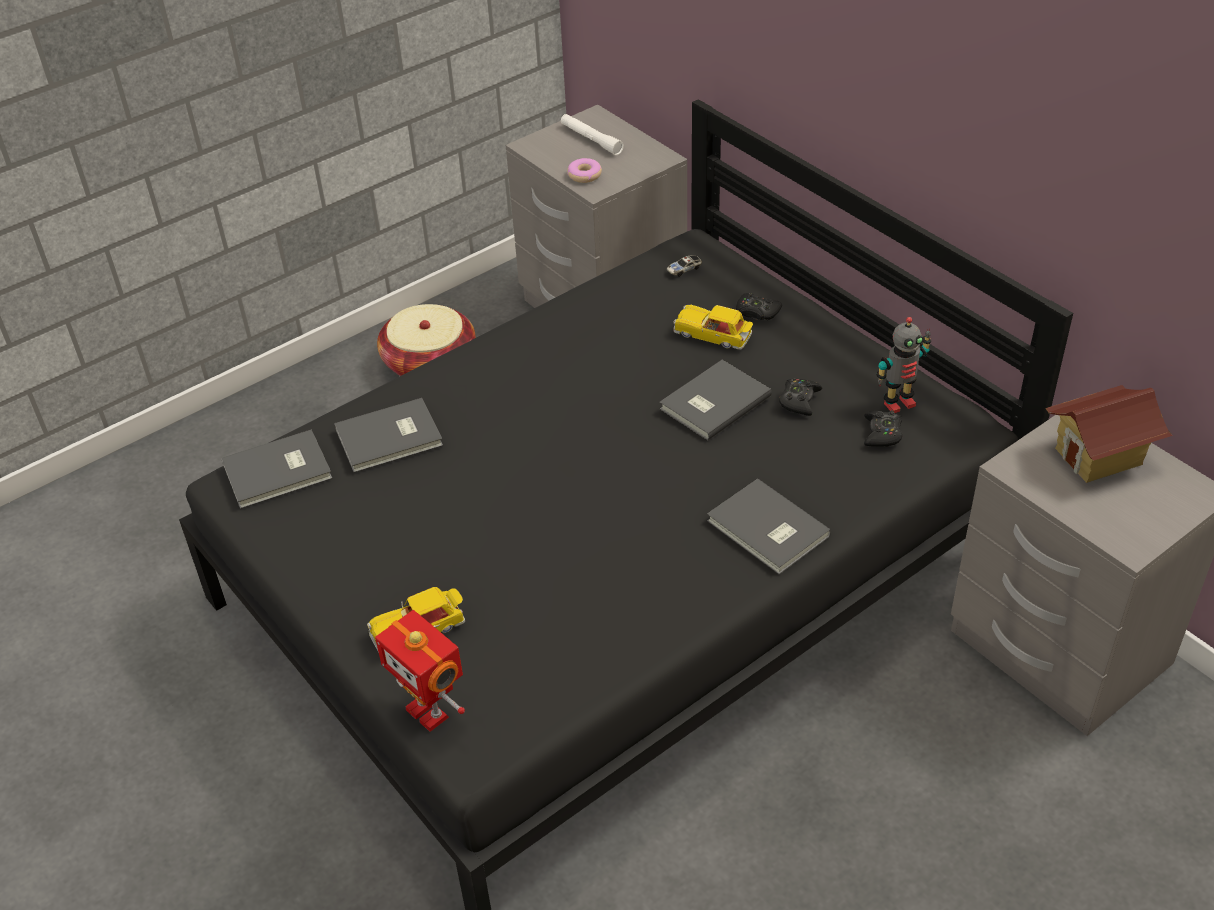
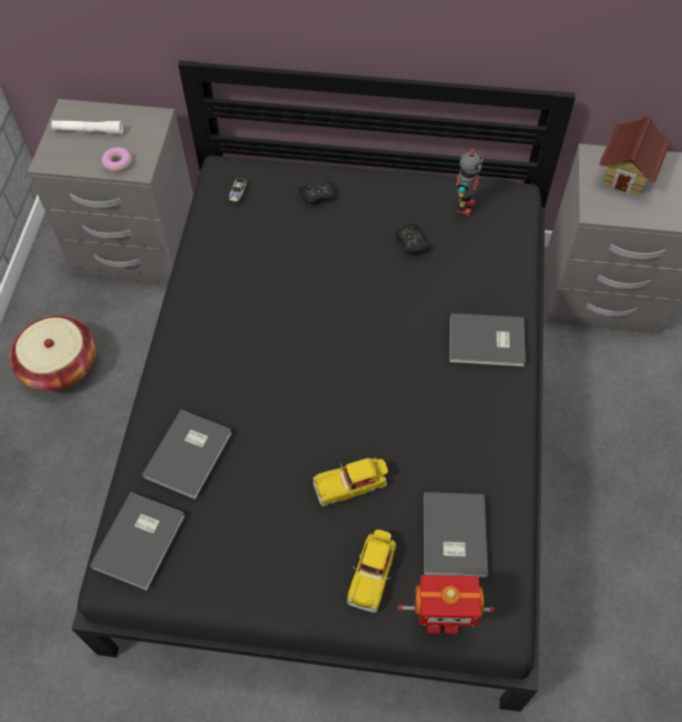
camera: 45 degrees left, 15 degrees up
grey book [660,360,772,441] -> grey book moved to [424,492,489,577]
toy car [673,305,753,350] -> toy car moved to [313,458,388,507]
black game controller [864,410,902,447] -> none

